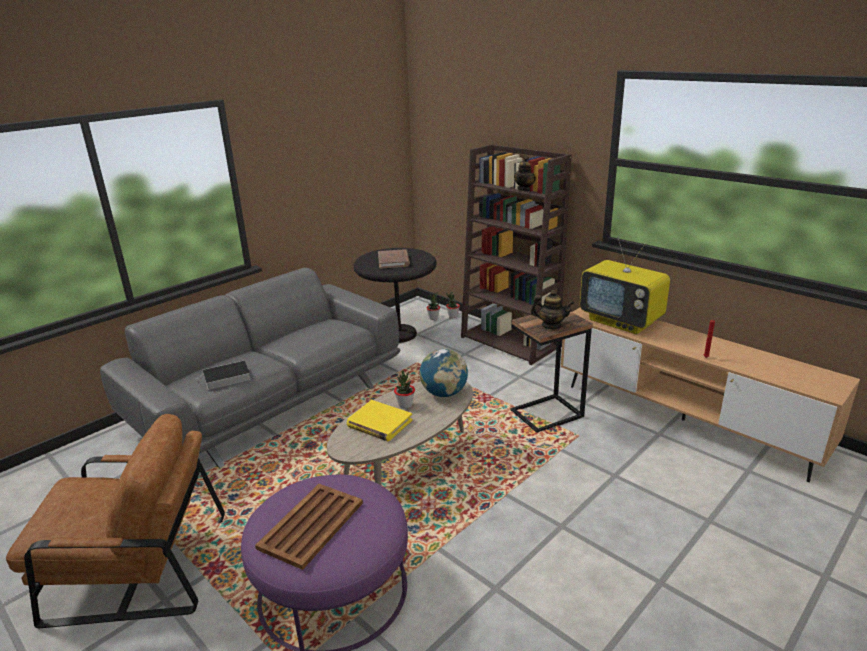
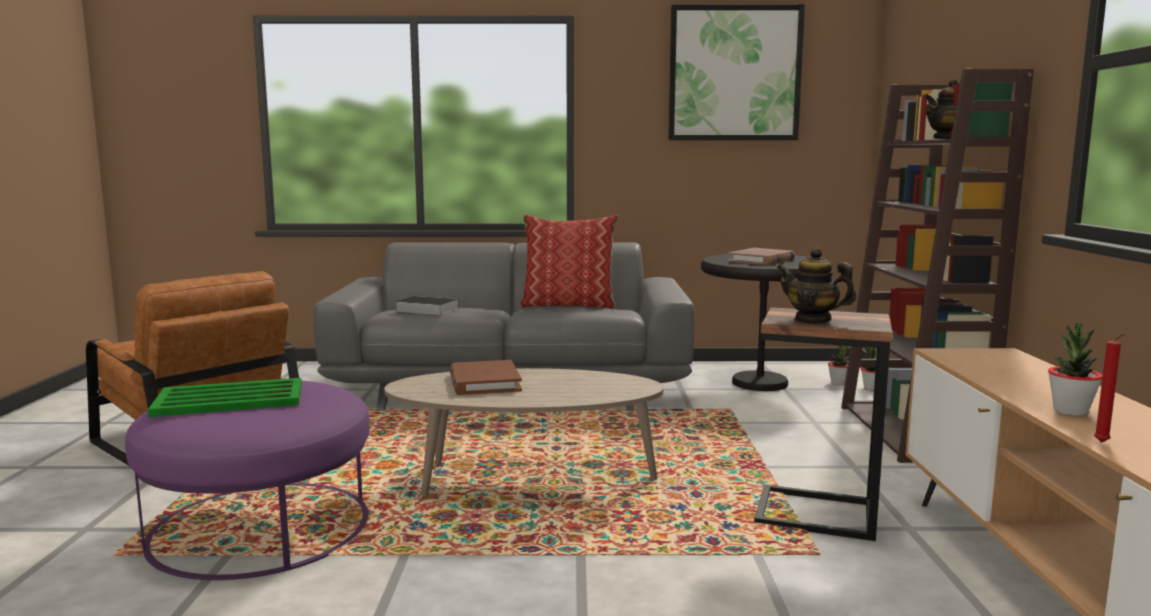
camera: 45 degrees right, 15 degrees down
brown tray [255,484,363,570] -> green tray [148,378,302,417]
yellow book [347,400,412,441] -> brown book [450,360,522,395]
potted plant [394,370,415,409] -> potted plant moved to [1048,323,1103,416]
globe [420,349,468,397] -> none
teapot [530,290,574,329] -> teapot turned 150 degrees clockwise [777,247,856,324]
television [580,237,670,334] -> none
none -> pillow [519,215,618,309]
none -> picture [668,4,805,140]

